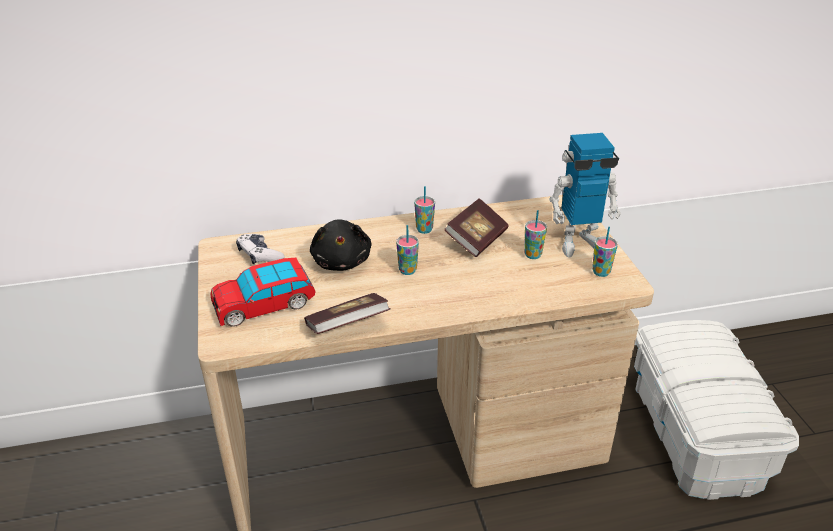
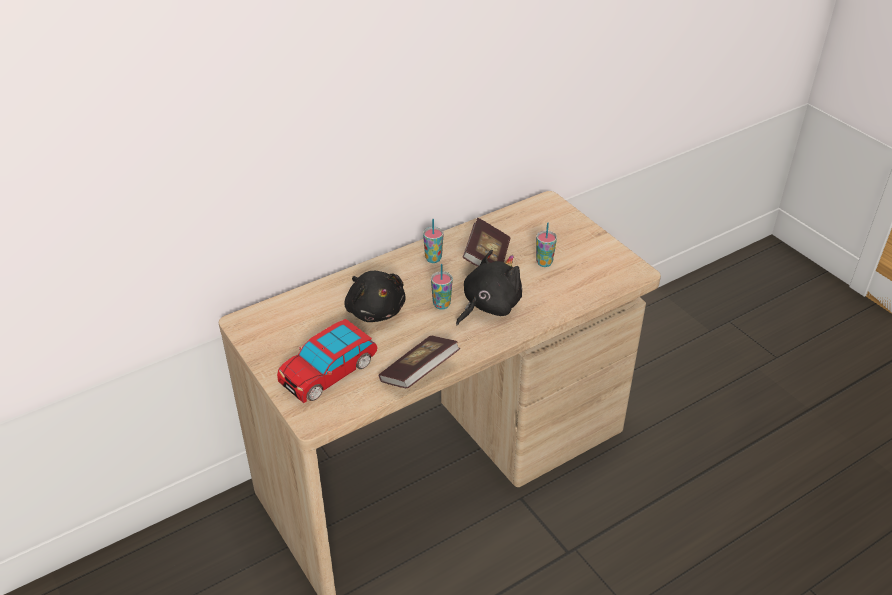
camera: 20 degrees left, 5 degrees up
game controller [236,234,284,264] -> none
toy robot [549,133,621,258] -> none
cup [592,227,618,277] -> none
white storage box [634,320,799,500] -> none
none -> black plush toy [456,250,522,325]

